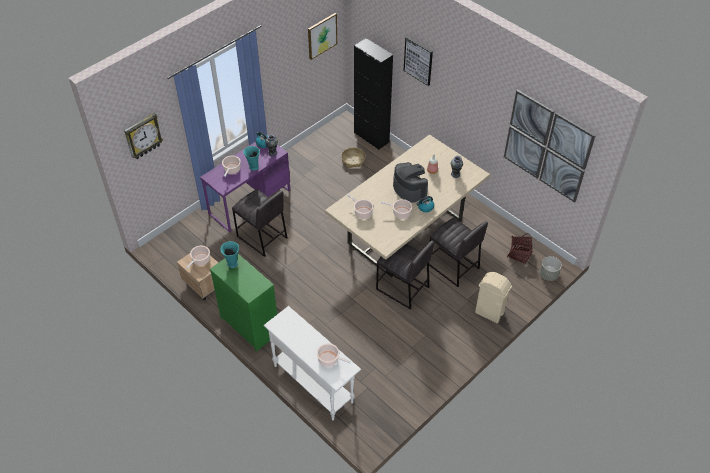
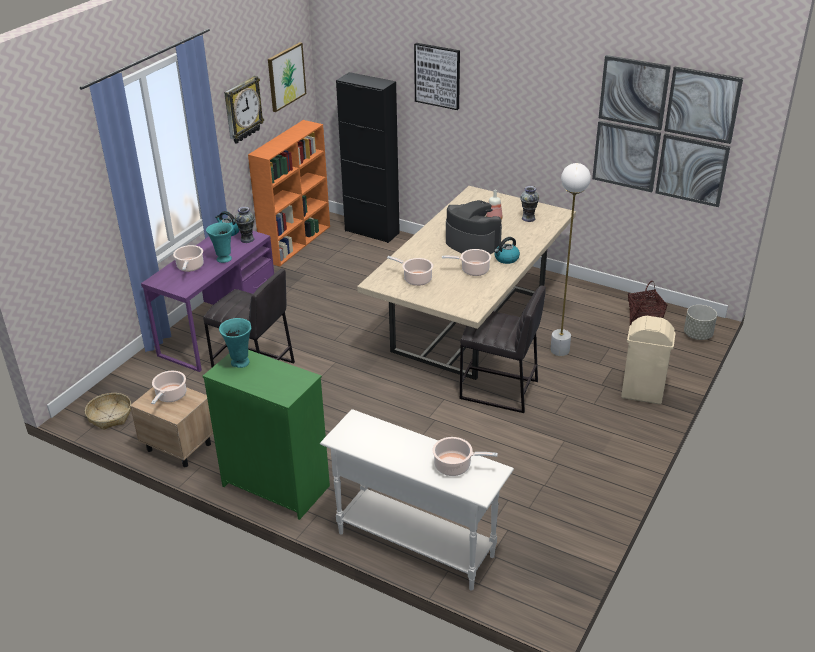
camera: 15 degrees left, 15 degrees down
wall clock [124,113,163,159] -> wall clock moved to [224,76,264,144]
basket [341,147,366,168] -> basket moved to [85,393,131,430]
grey stool [429,217,488,287] -> white floor lamp [550,163,591,356]
none -> orange bookcase [248,120,330,267]

